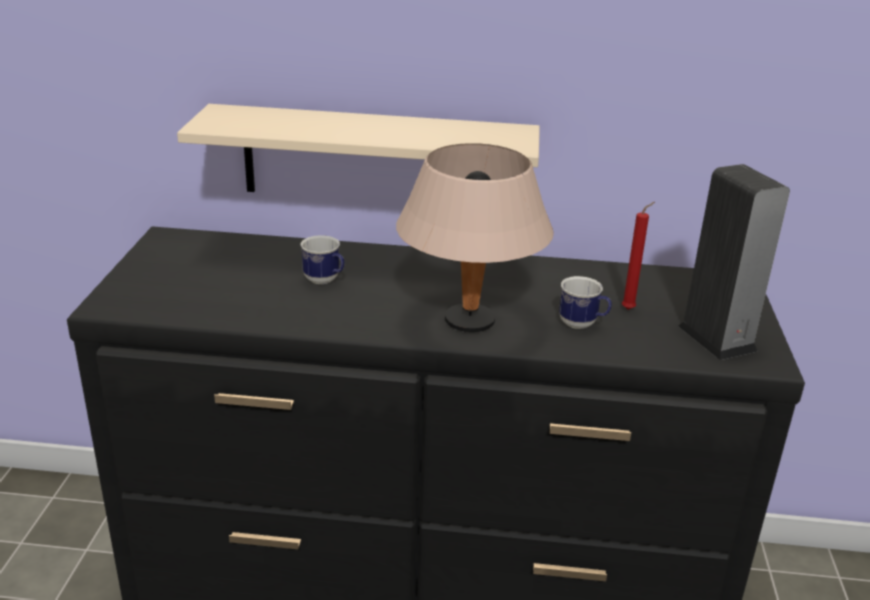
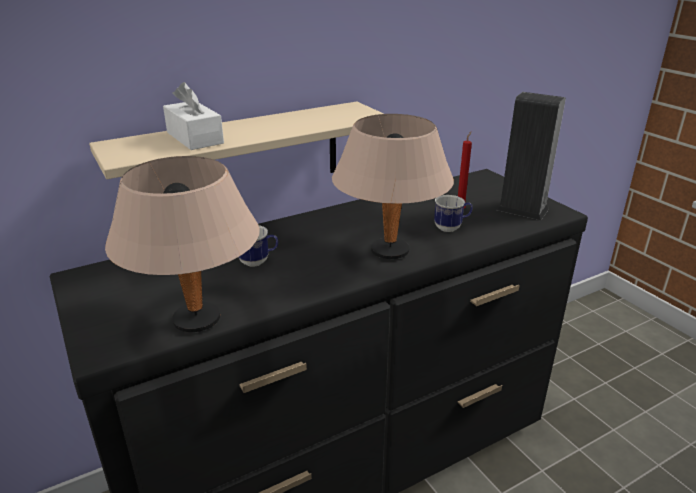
camera: 35 degrees left, 0 degrees up
none -> beige table lamp [105,156,260,332]
none -> white tissue box [163,82,224,150]

